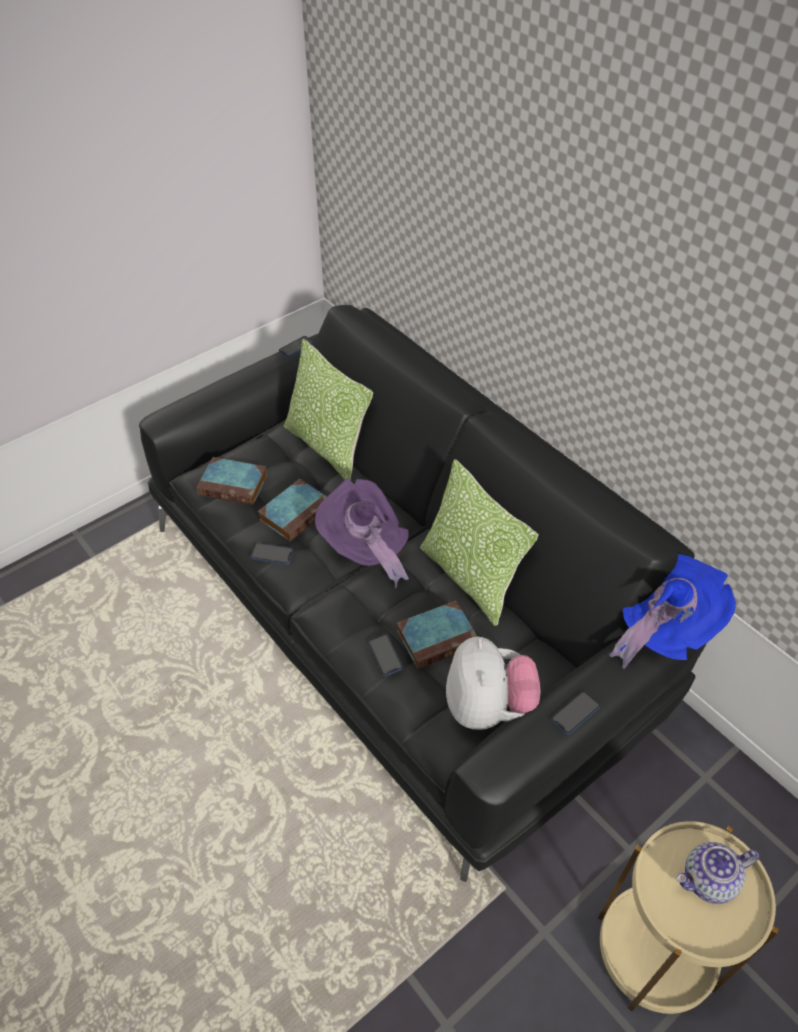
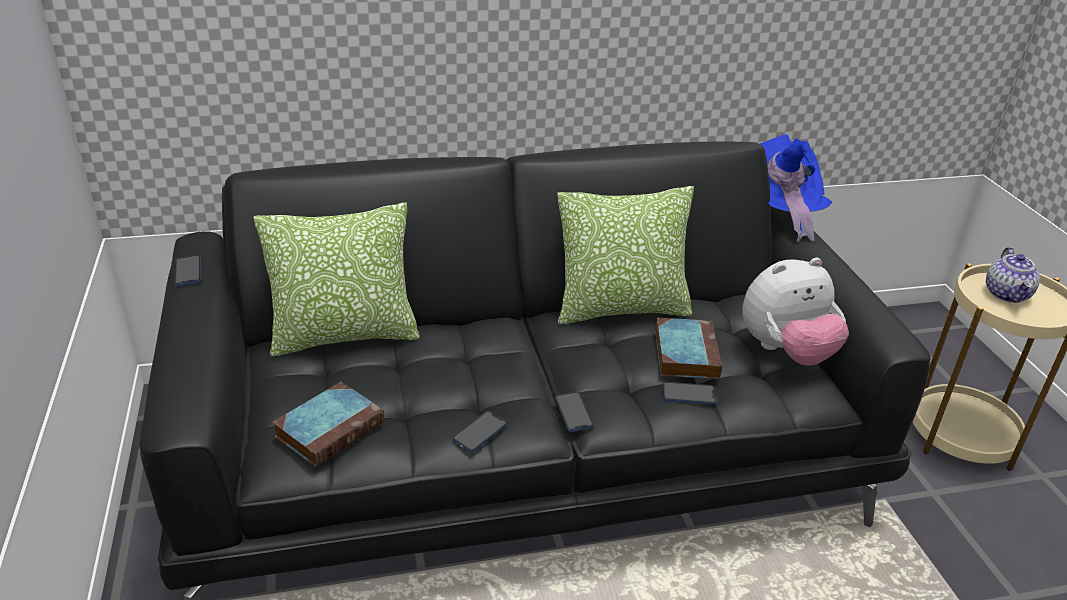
camera: 65 degrees left, 15 degrees down
book [258,479,327,541] -> none
purple hat [315,478,409,588] -> none
plush toy [446,637,540,730] -> plush toy turned 135 degrees clockwise [742,258,849,366]
phone [551,691,600,734] -> phone moved to [555,391,594,432]

